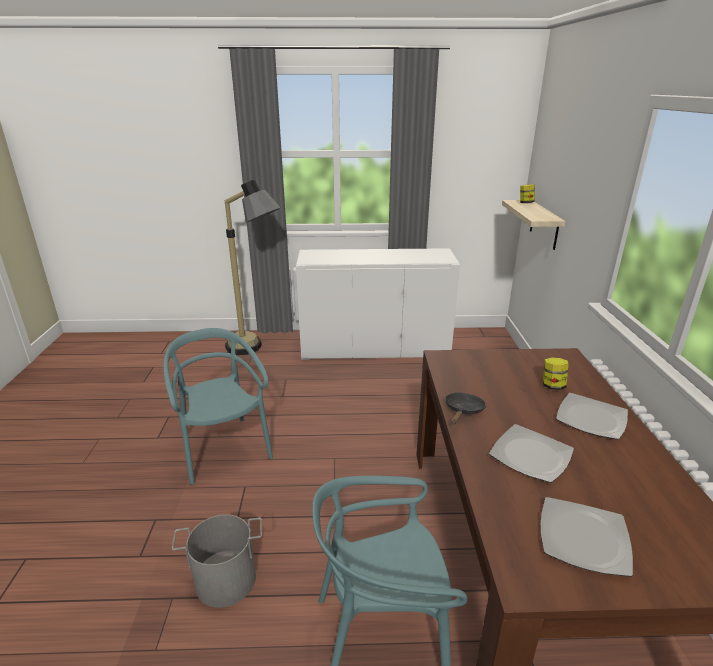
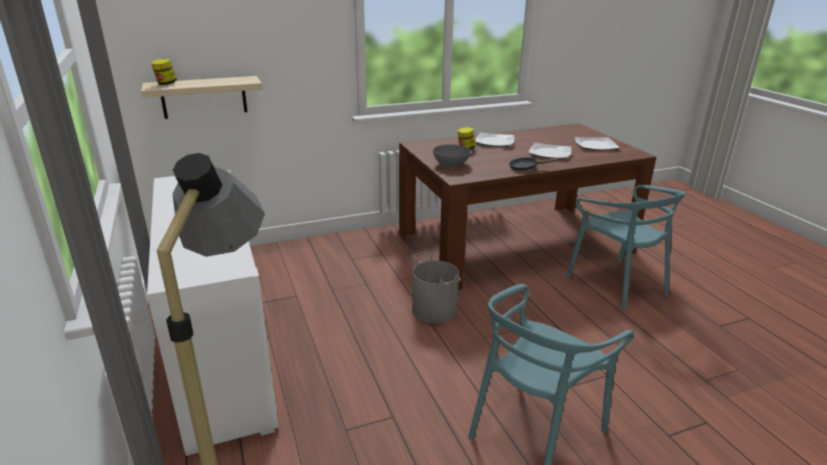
camera: 110 degrees left, 0 degrees up
grey bucket [172,514,262,608] -> grey bucket moved to [412,252,461,324]
none -> grey bowl [433,144,471,168]

